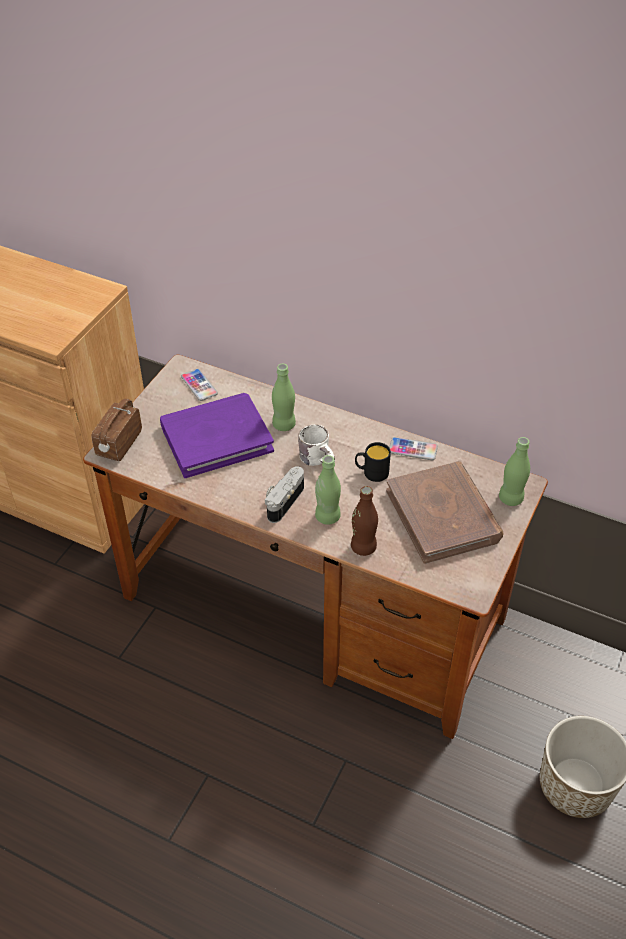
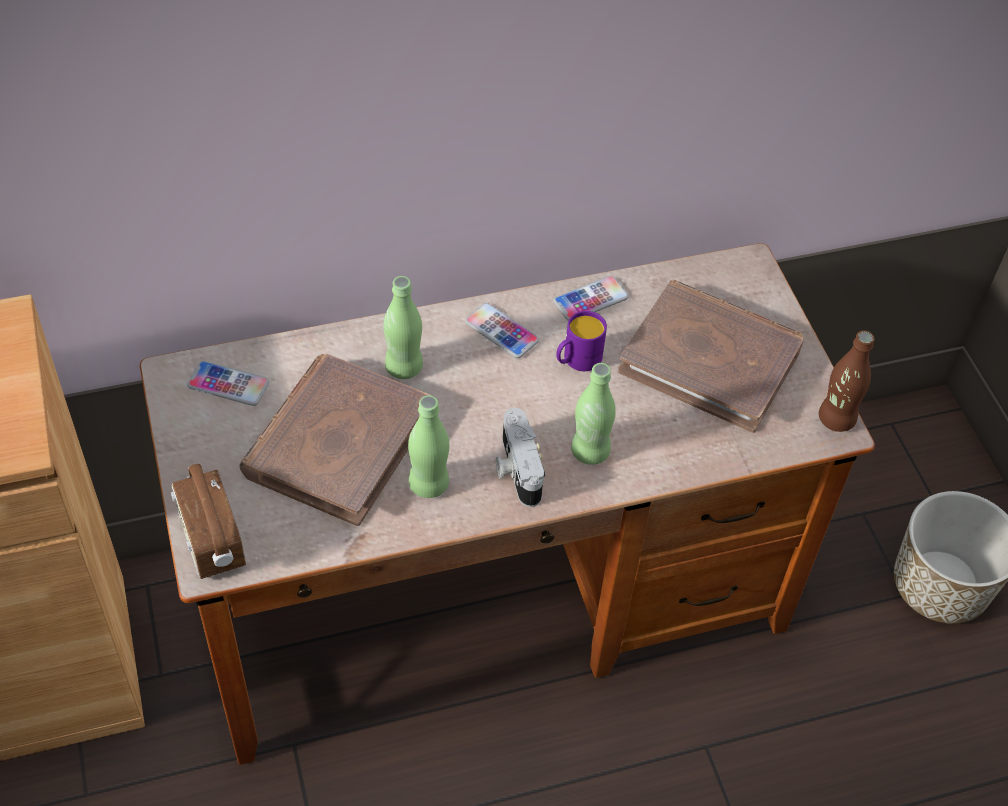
camera: 45 degrees left, 5 degrees up
purple book [160,393,274,478] -> brown book [239,354,431,526]
white mug [298,425,335,466] -> none
brown bottle [351,486,378,556] -> brown bottle moved to [819,330,875,432]
black mug [355,442,391,482] -> purple mug [556,311,607,371]
green bottle [499,437,530,506] -> green bottle moved to [408,395,449,498]
none -> phone [465,303,539,358]

